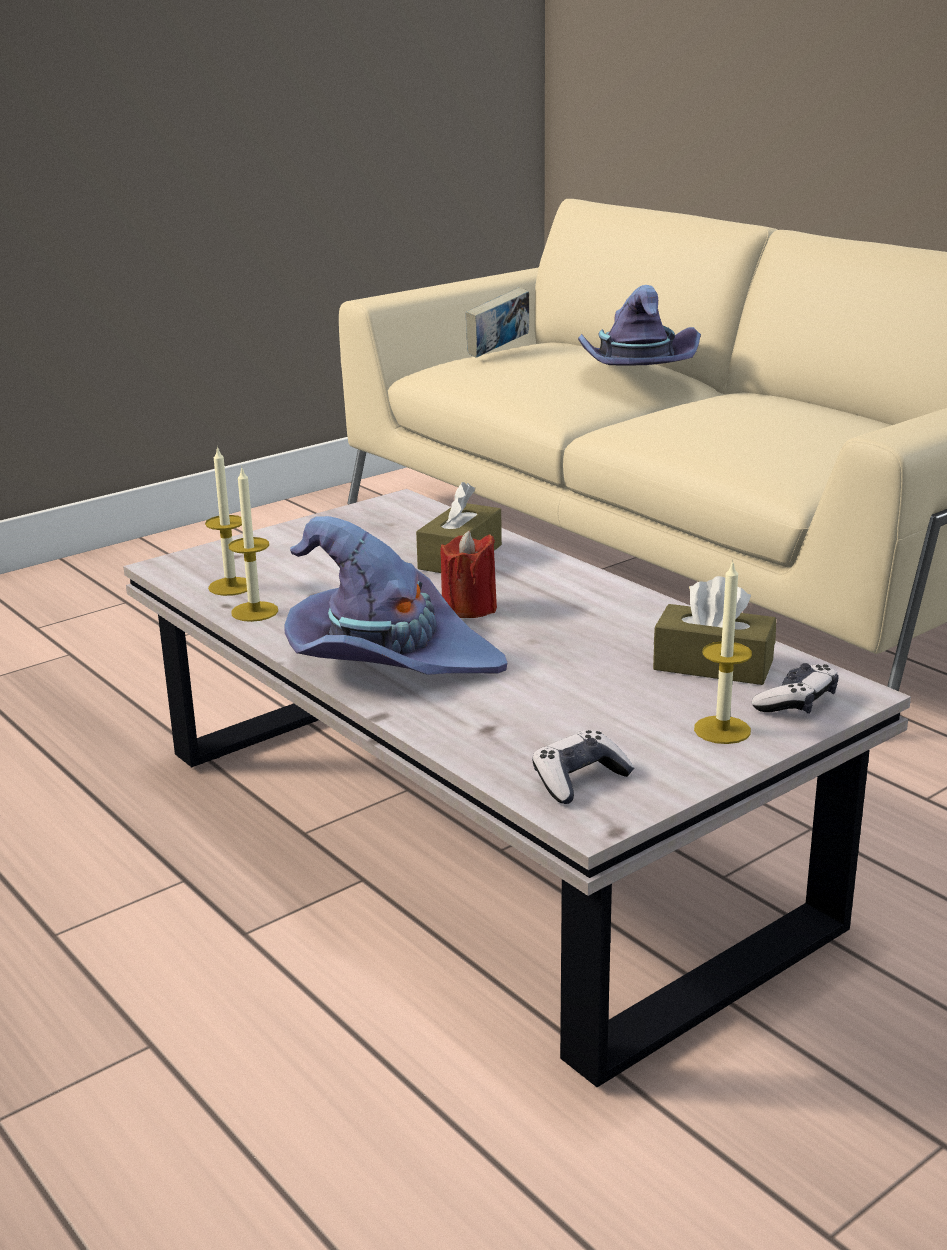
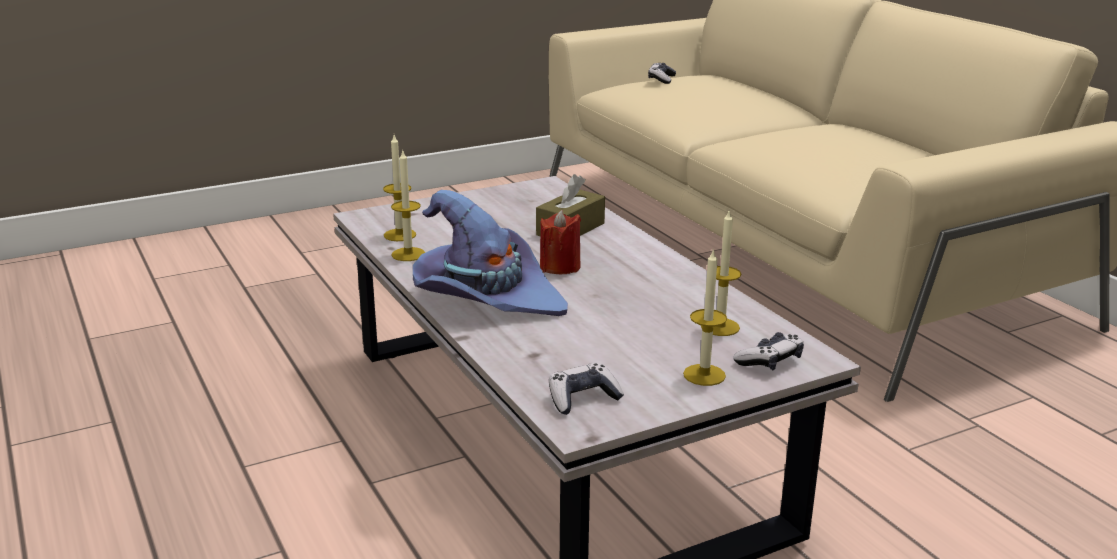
camera: 10 degrees right, 0 degrees up
book [465,287,529,358] -> game controller [648,63,676,84]
purple hat [578,285,701,366] -> none
brown tissue box [653,576,776,685] -> candle [701,211,741,336]

